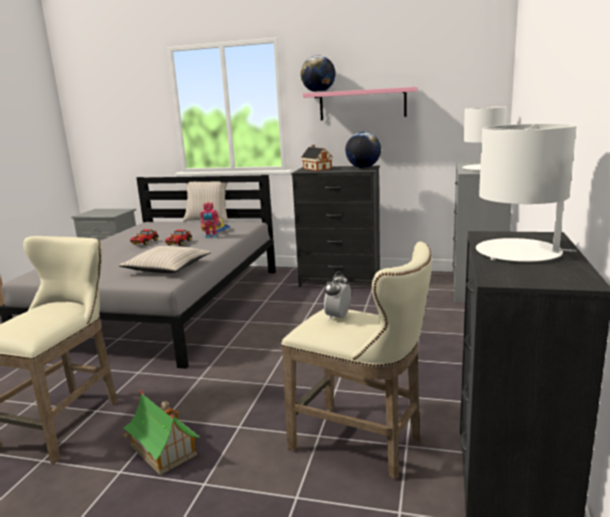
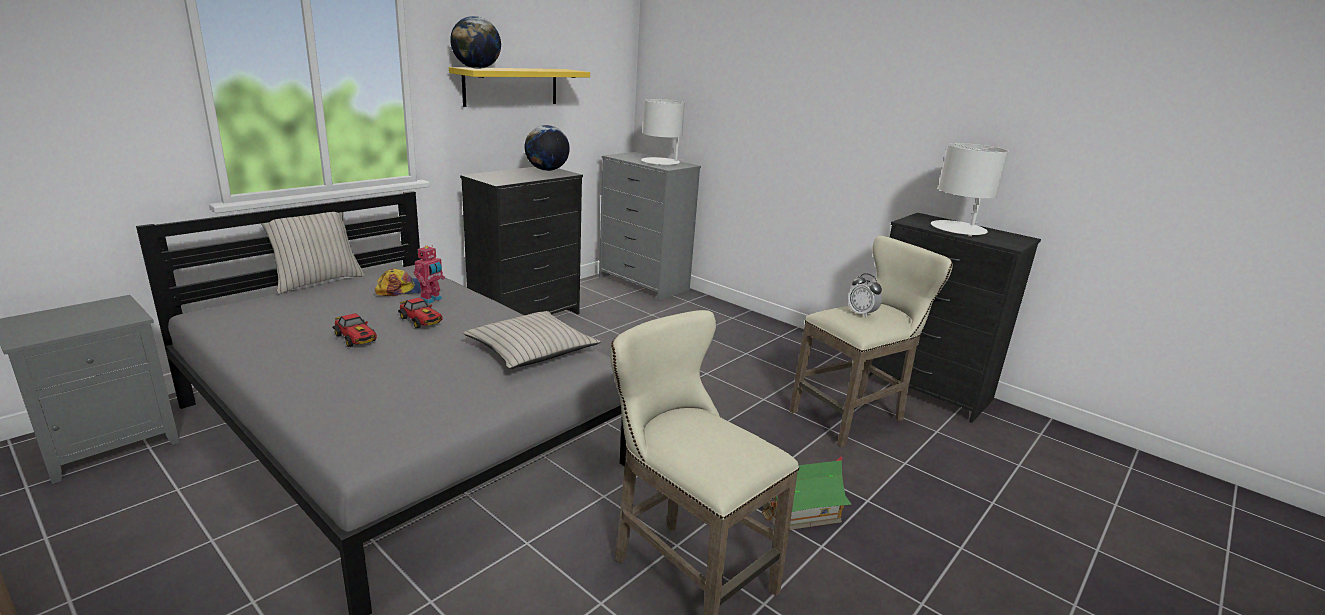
camera: 65 degrees left, 5 degrees up
toy house [301,145,332,171] -> none
pink shelf [303,87,417,120] -> yellow shelf [449,67,590,107]

